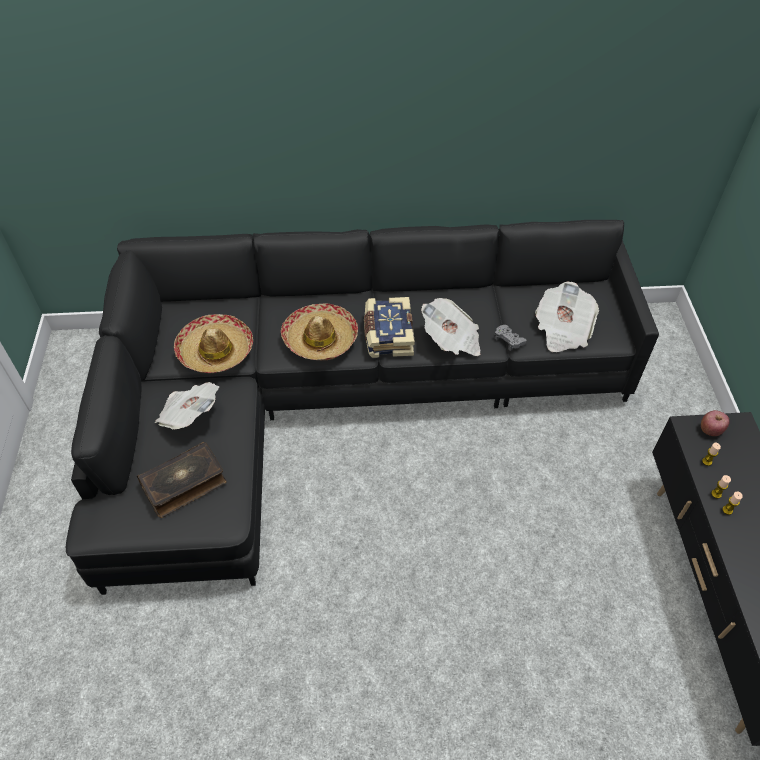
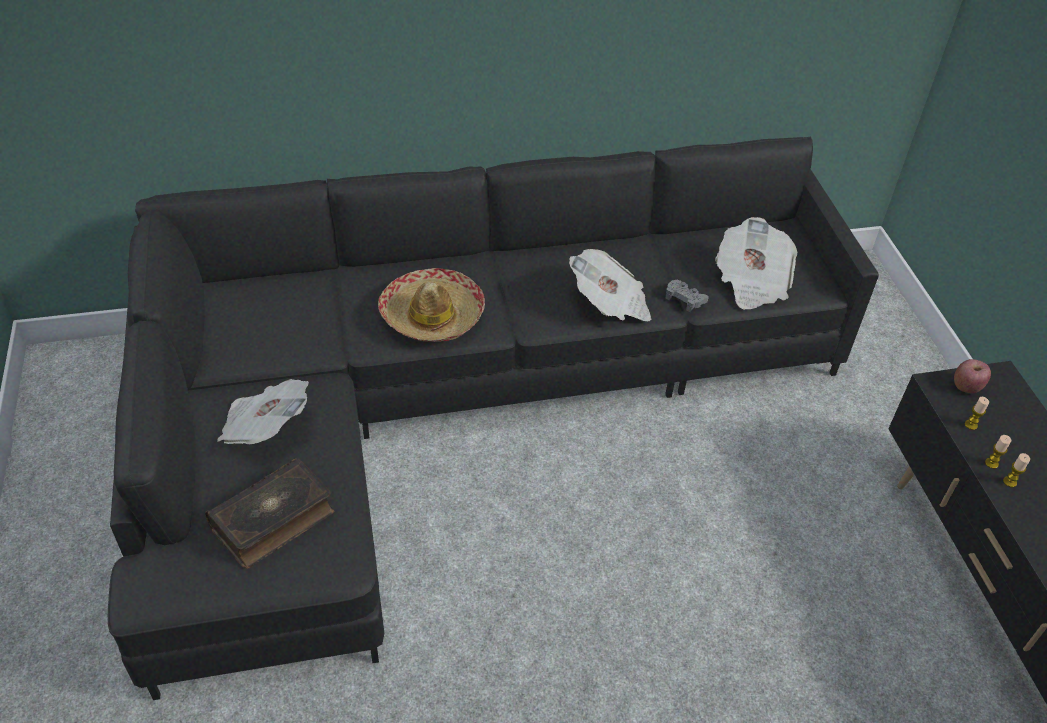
camera: 10 degrees left, 5 degrees down
hat [174,314,253,373] -> none
book [364,297,415,358] -> none

